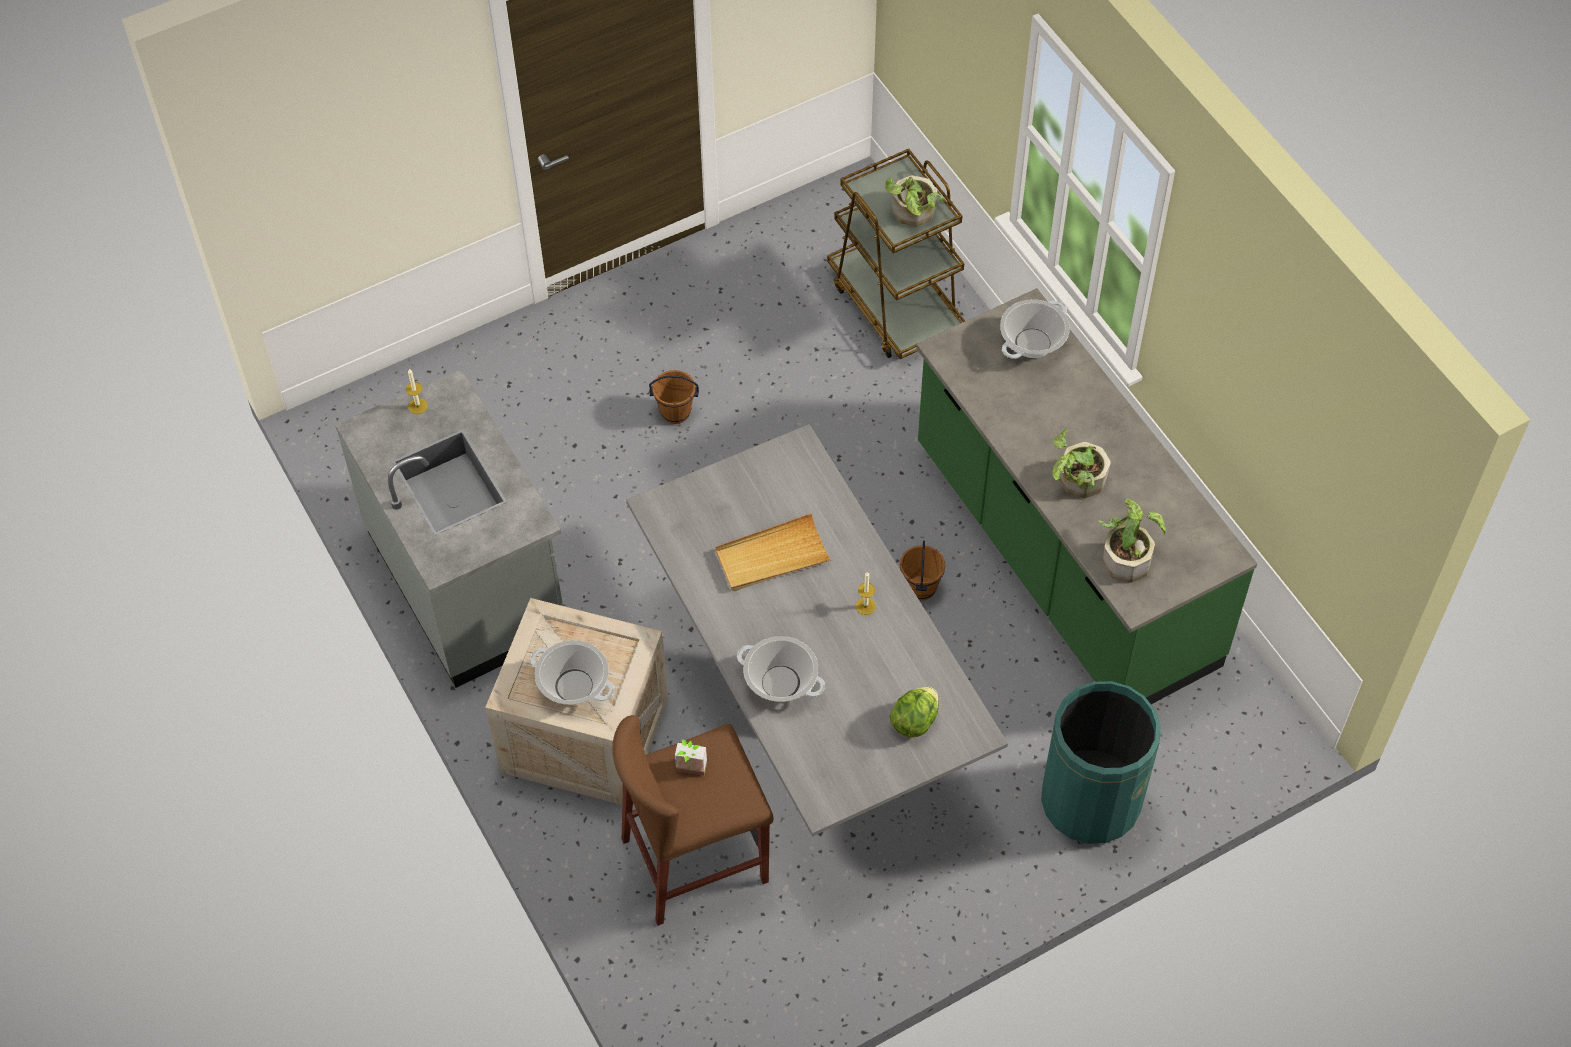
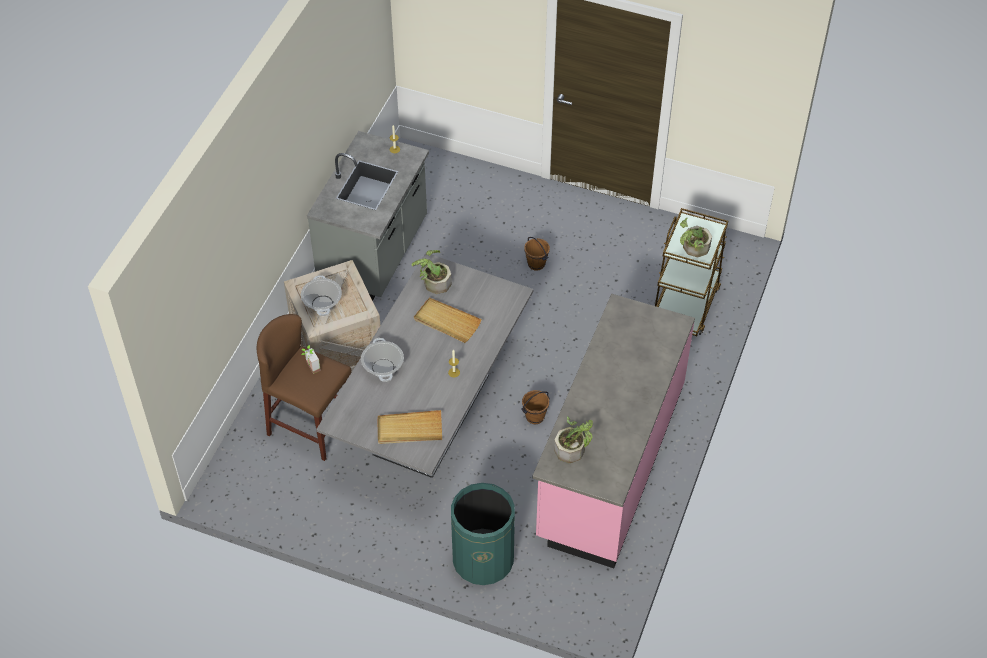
camera: 50 degrees right, 5 degrees down
lettuce [890,687,939,738] -> beige tray [378,410,442,444]
green counter [916,288,1257,704] -> pink counter [532,294,695,568]
cooking pot [1000,299,1070,359] -> none
potted plant [1052,429,1111,498] -> potted plant moved to [412,250,451,294]

